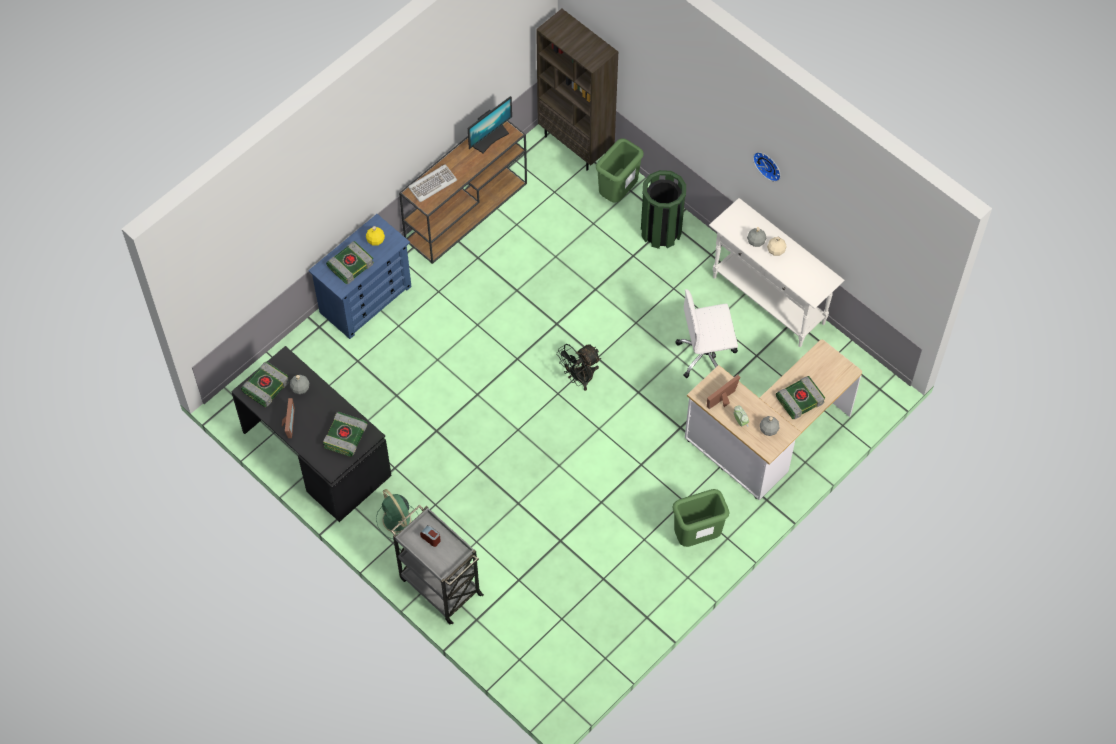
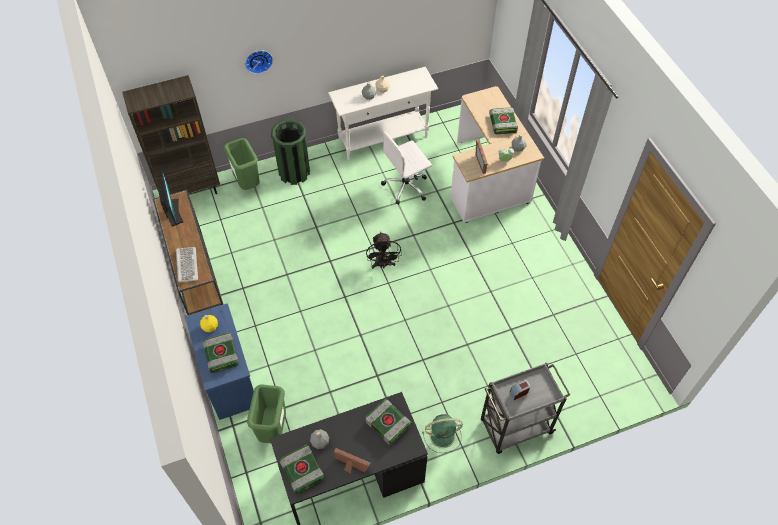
camera: 65 degrees left, 5 degrees down
green trash can [672,489,729,547] -> green trash can moved to [247,385,286,443]
white office chair [676,289,738,378] -> white office chair turned 45 degrees clockwise [381,131,432,205]
wall clock [753,152,781,182] -> wall clock moved to [245,50,273,74]

